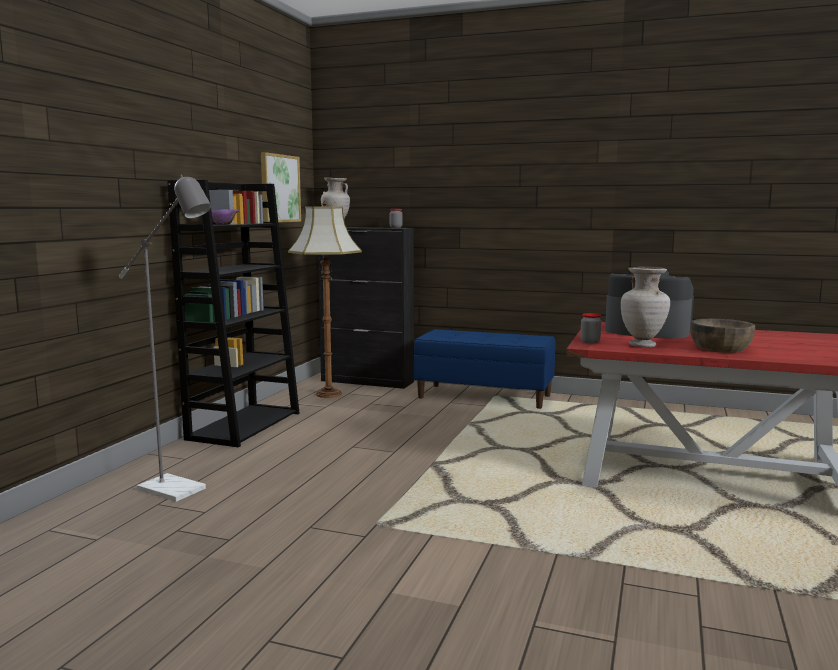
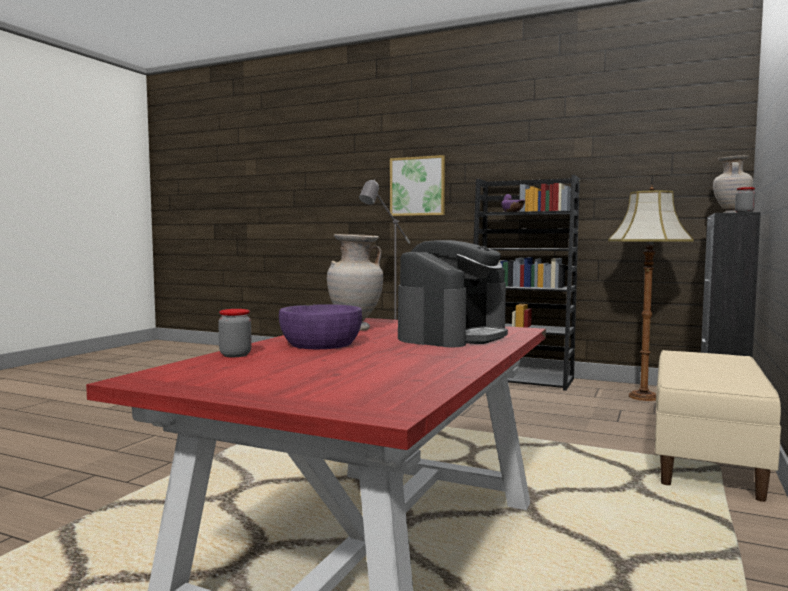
camera: 95 degrees right, 5 degrees down
picture [261,152,301,222] -> picture moved to [390,155,445,216]
blue bench [414,329,556,409] -> beige bench [655,350,781,502]
jar [580,313,601,344] -> jar moved to [218,309,252,357]
brown bowl [690,319,755,353] -> purple bowl [279,304,362,349]

